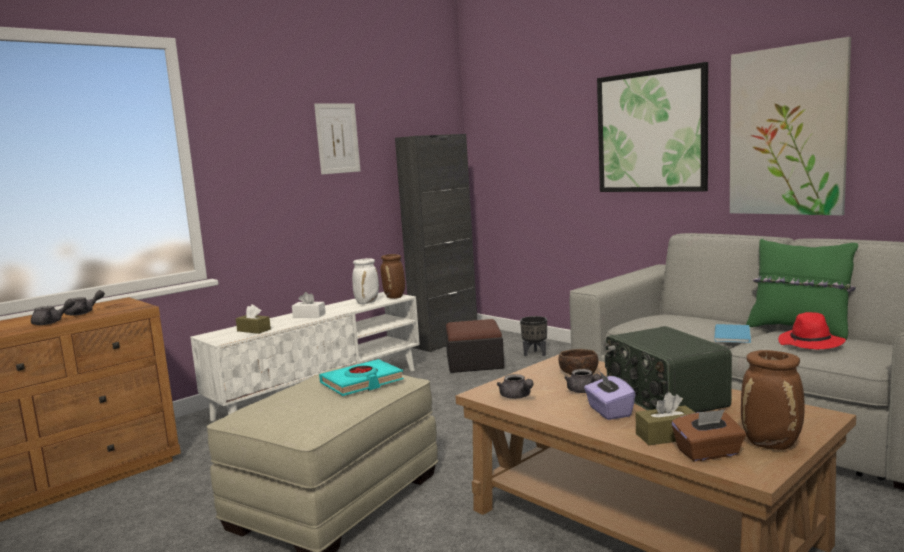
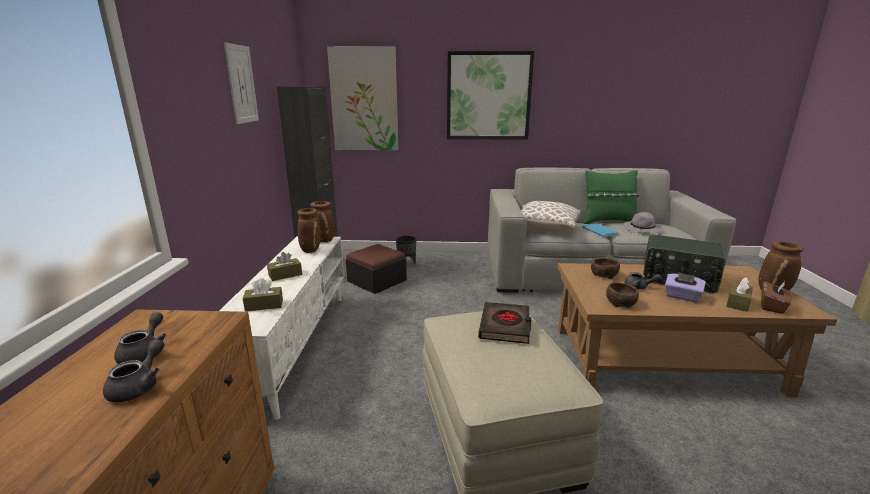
camera: 45 degrees left, 10 degrees up
white tissue box [292,292,326,318] -> brown tissue box [267,252,302,281]
turquoise book [319,359,404,396] -> black book [478,302,531,344]
white vase [352,258,379,304] -> brown vase [297,208,321,253]
grey teapot [497,374,534,399] -> brown bowl [606,283,639,308]
picture [730,37,851,215] -> picture moved to [327,46,398,150]
red hat [778,312,846,349] -> grey hat [623,212,663,233]
none -> pillow [520,201,581,231]

